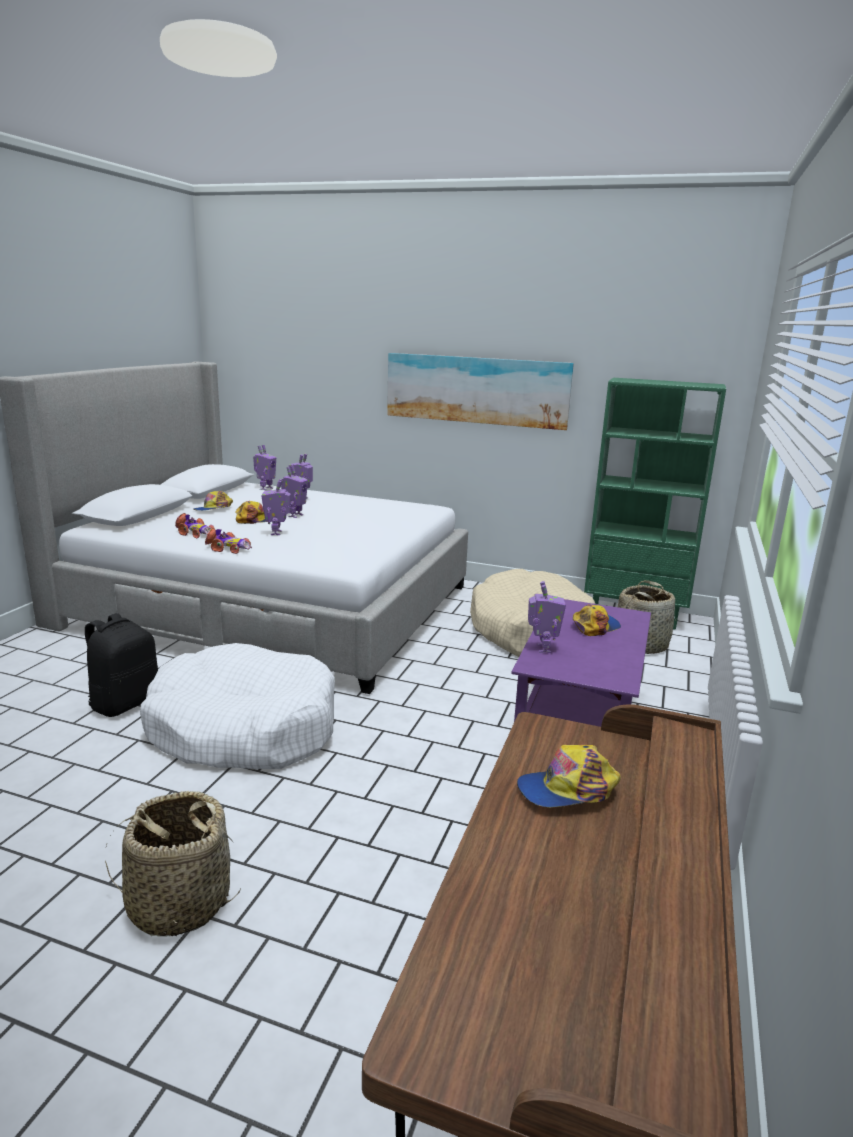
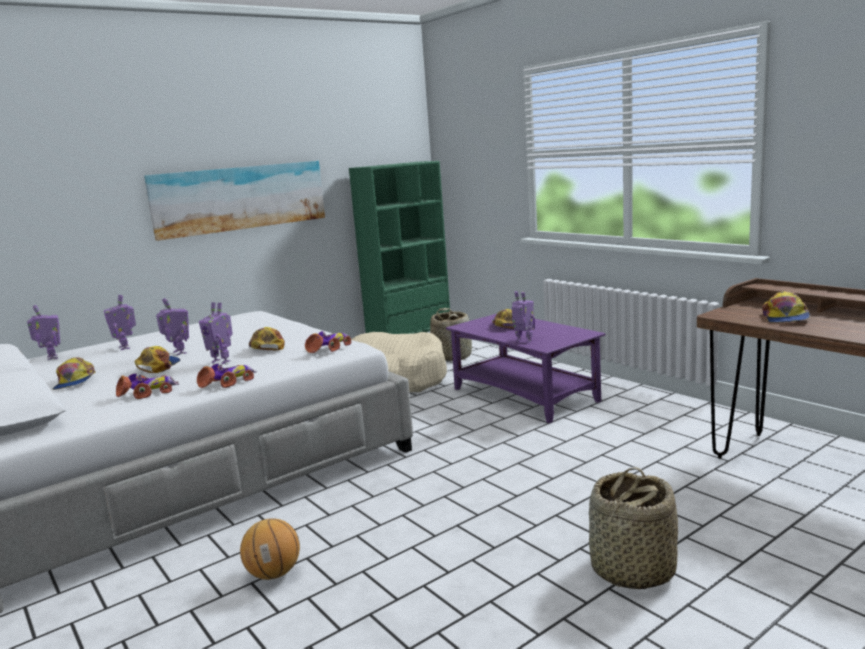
camera: 55 degrees left, 5 degrees down
black backpack [85,613,158,717] -> basketball [240,518,300,580]
white dog bed [140,643,335,769] -> none
none -> cap [249,327,285,351]
none -> toy car [305,331,351,353]

